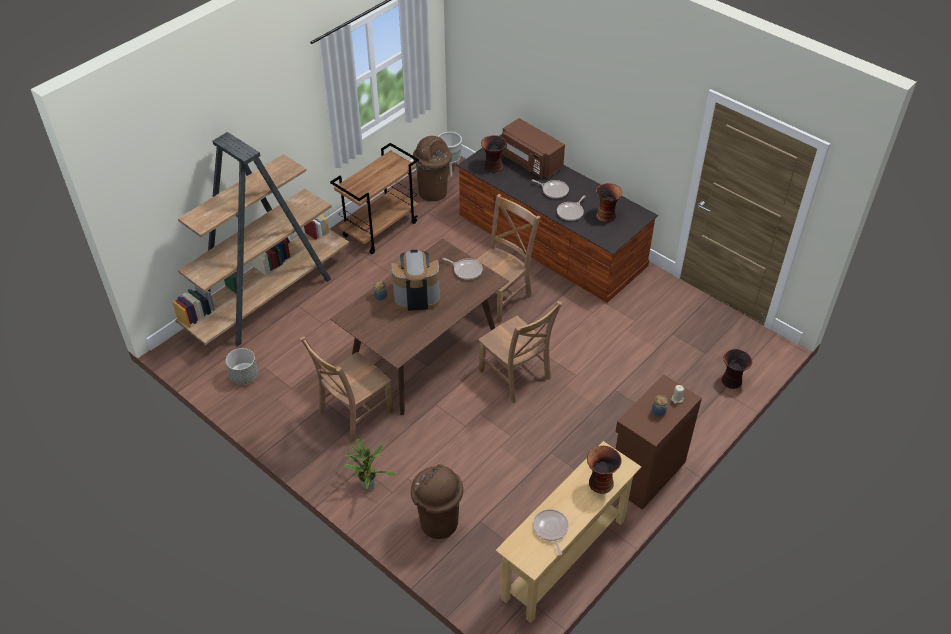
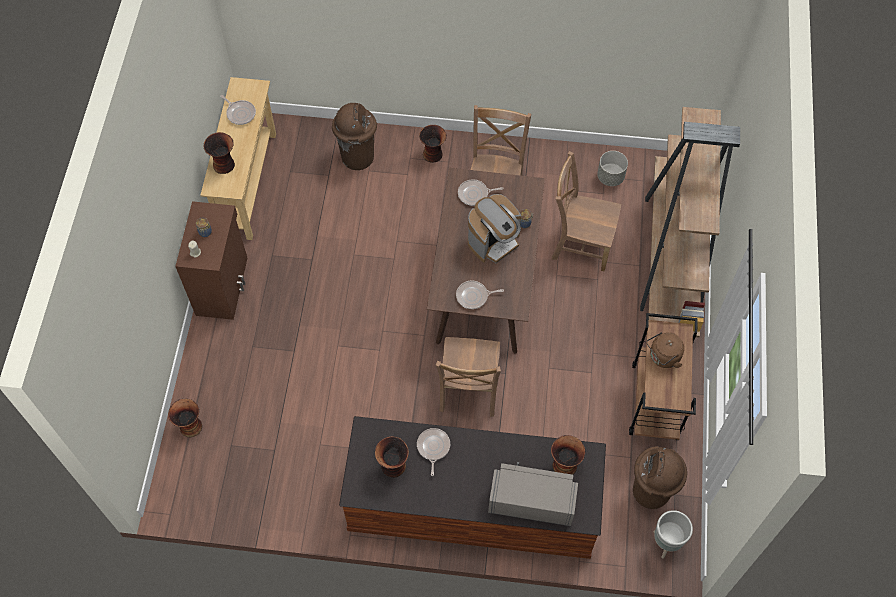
camera: 145 degrees right, 15 degrees up
potted plant [344,439,395,490] -> vase [419,125,447,163]
brown chair [478,301,562,403] -> brown chair moved to [552,151,621,271]
brown microwave [501,118,565,178] -> grey microwave [488,462,578,526]
frying pan [531,180,569,199] -> frying pan moved to [458,179,503,206]
none -> brown kettle [647,332,684,368]

